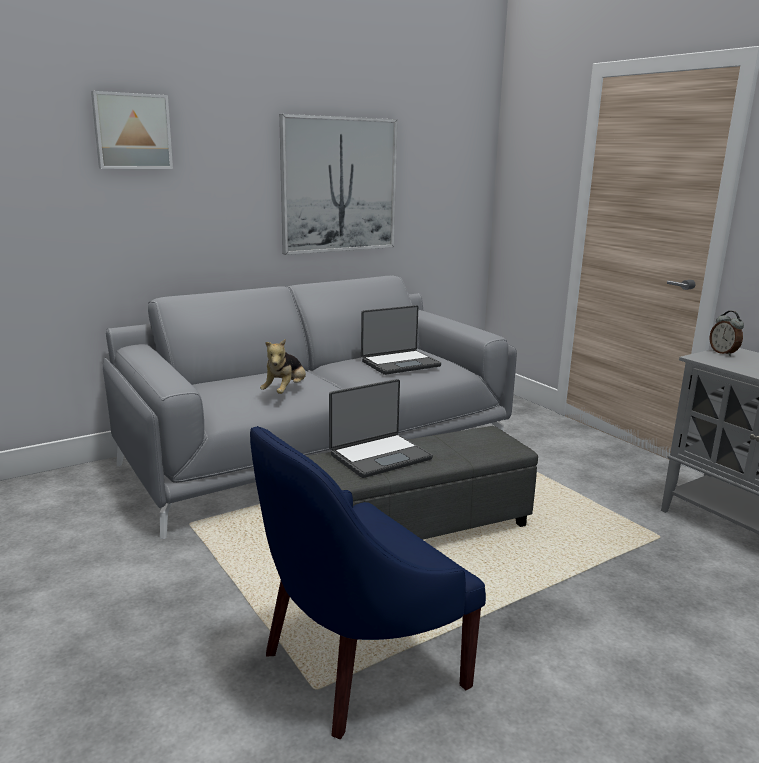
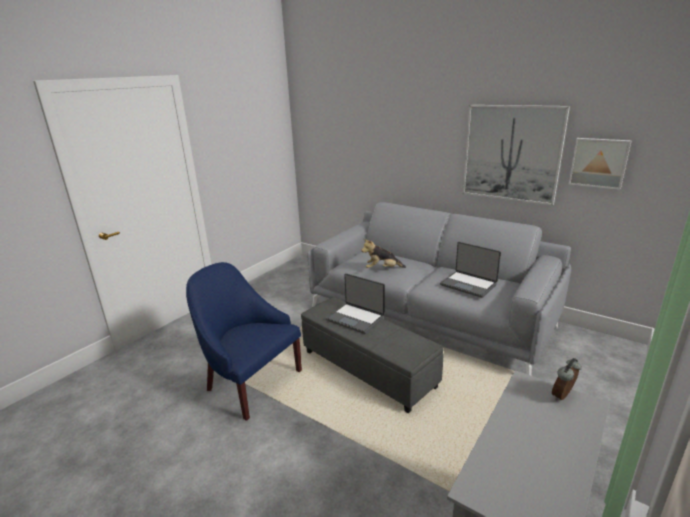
camera: 70 degrees right, 5 degrees up
picture [91,91,173,169] -> picture moved to [569,138,632,190]

